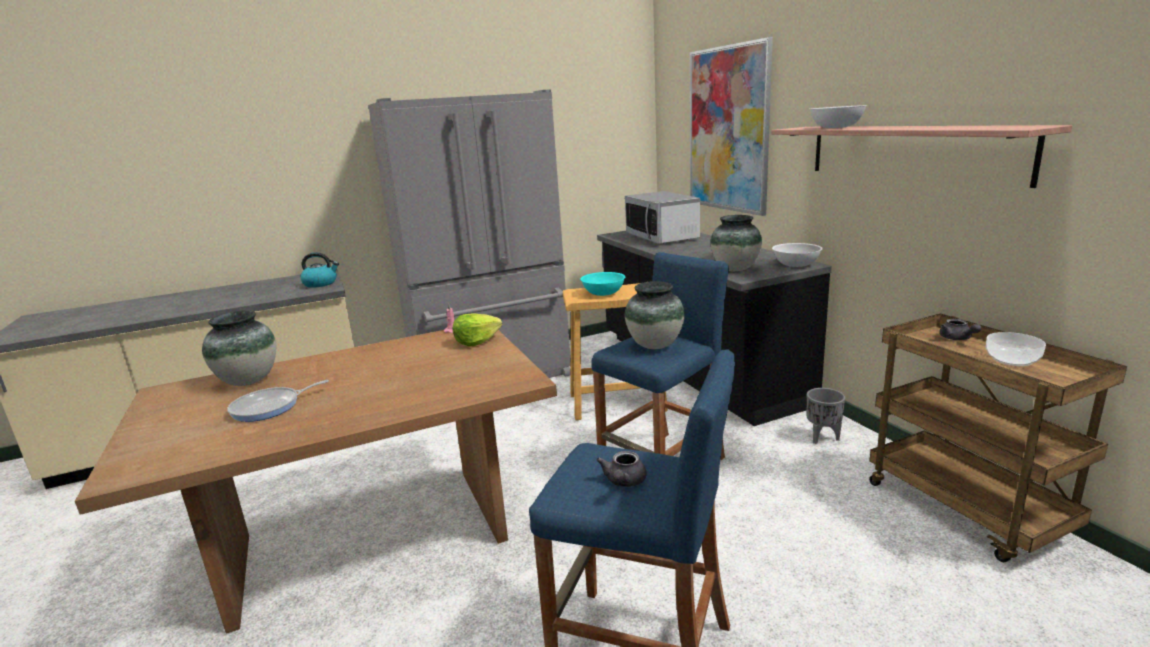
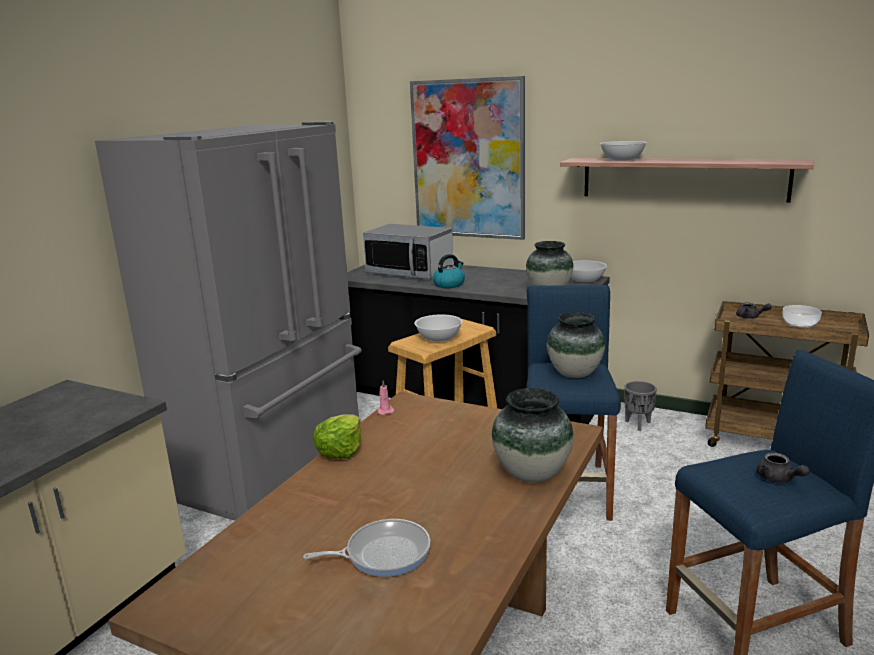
camera: 40 degrees left, 0 degrees up
vase [202,310,276,386] -> vase moved to [492,388,574,483]
frying pan [227,380,329,422] -> frying pan turned 120 degrees counterclockwise [303,519,430,577]
kettle [300,252,339,288] -> kettle moved to [432,254,465,288]
lettuce [453,313,502,347] -> lettuce moved to [313,414,361,459]
turquoise bowl [580,272,625,296] -> white bowl [414,314,463,342]

